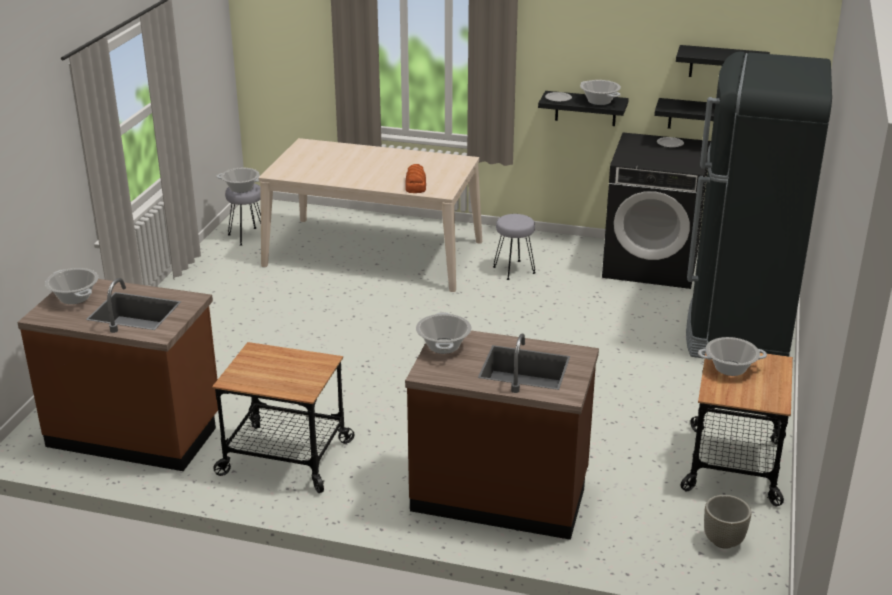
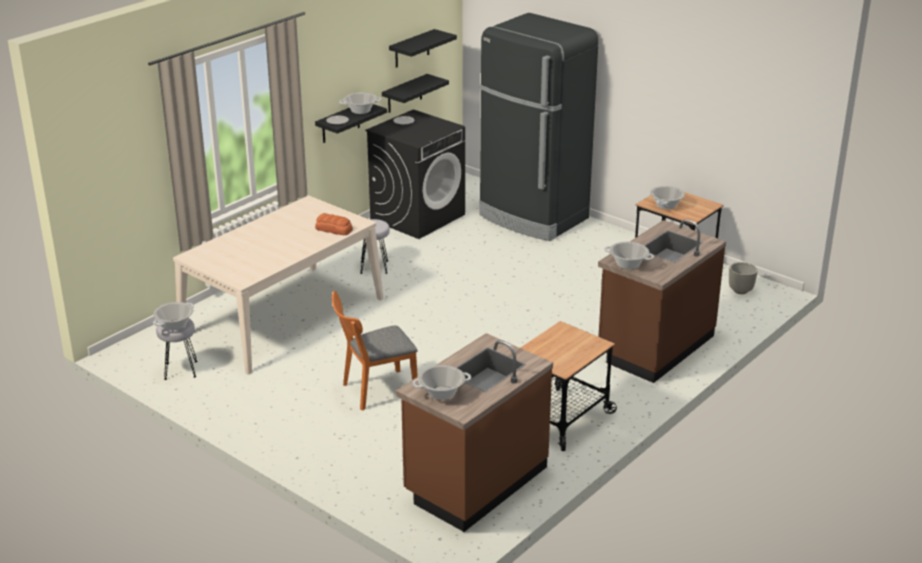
camera: 65 degrees left, 0 degrees up
none -> orange chair [332,291,418,410]

